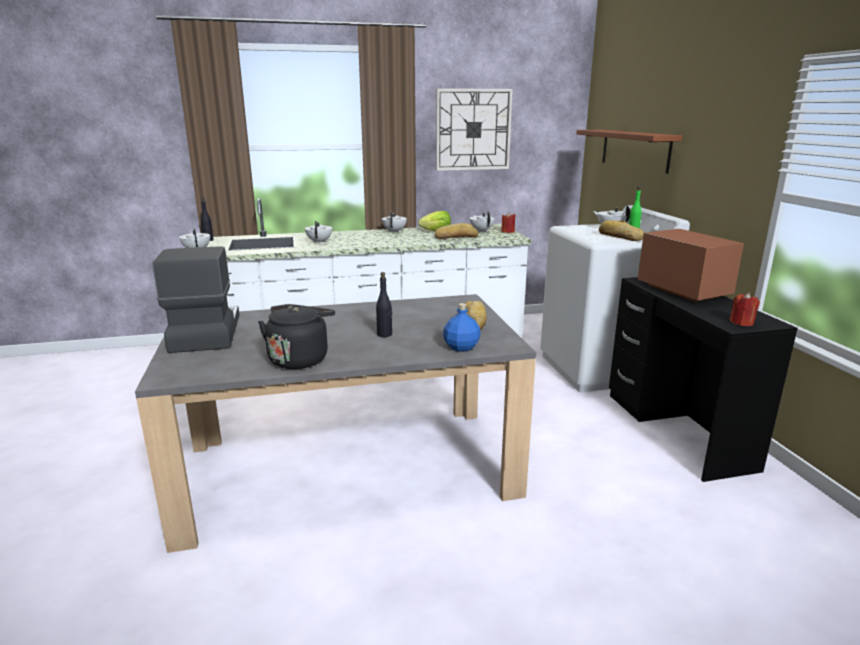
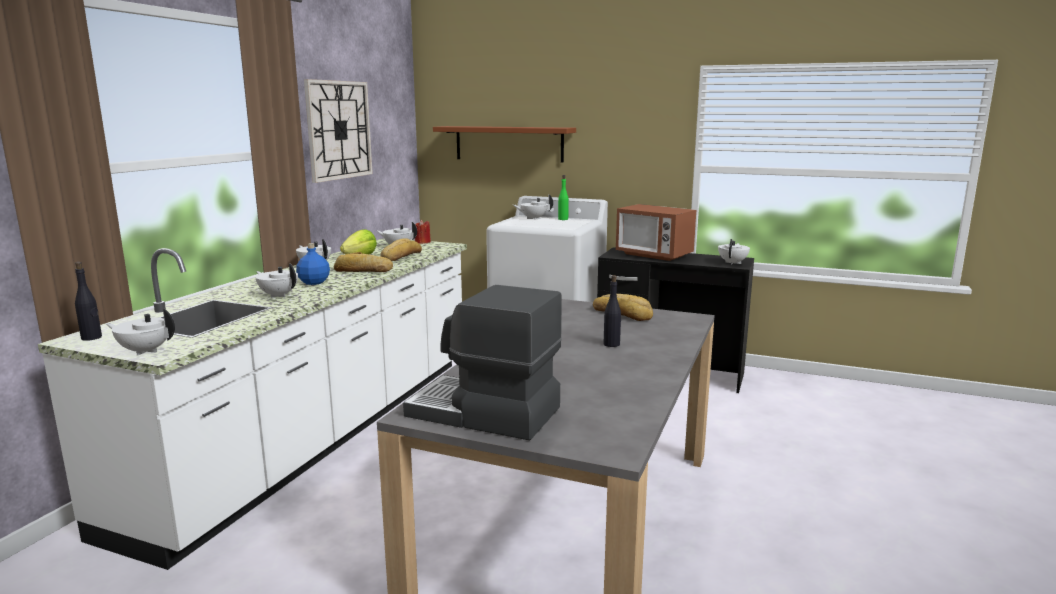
camera: 55 degrees left, 5 degrees down
black kettle [258,304,335,369] -> none
blue bottle [443,303,481,352] -> blue bottle moved to [296,243,330,285]
bread [599,220,644,241] -> bread moved to [334,252,393,272]
microwave [638,229,744,302] -> microwave turned 150 degrees counterclockwise [616,204,696,261]
red candle [729,293,760,326] -> white teapot [718,239,750,265]

